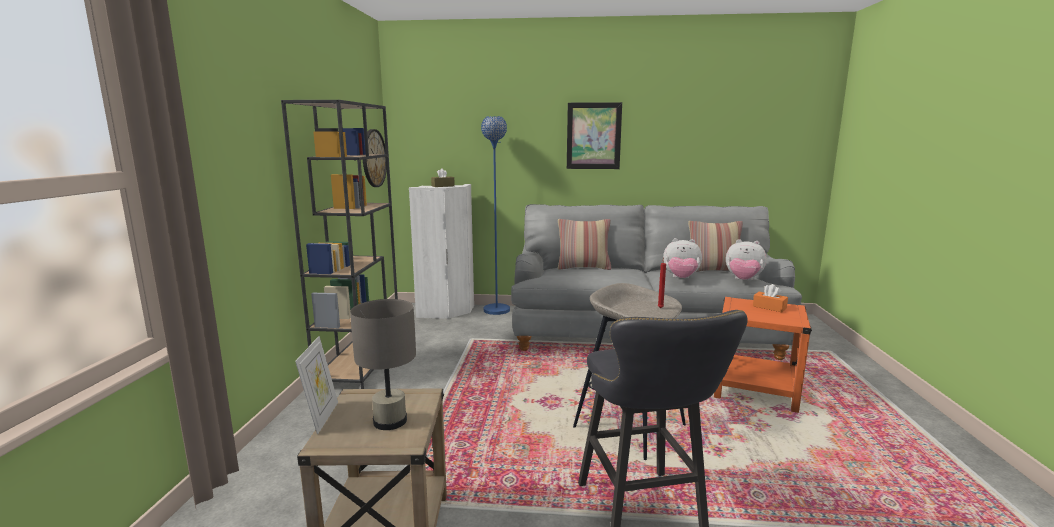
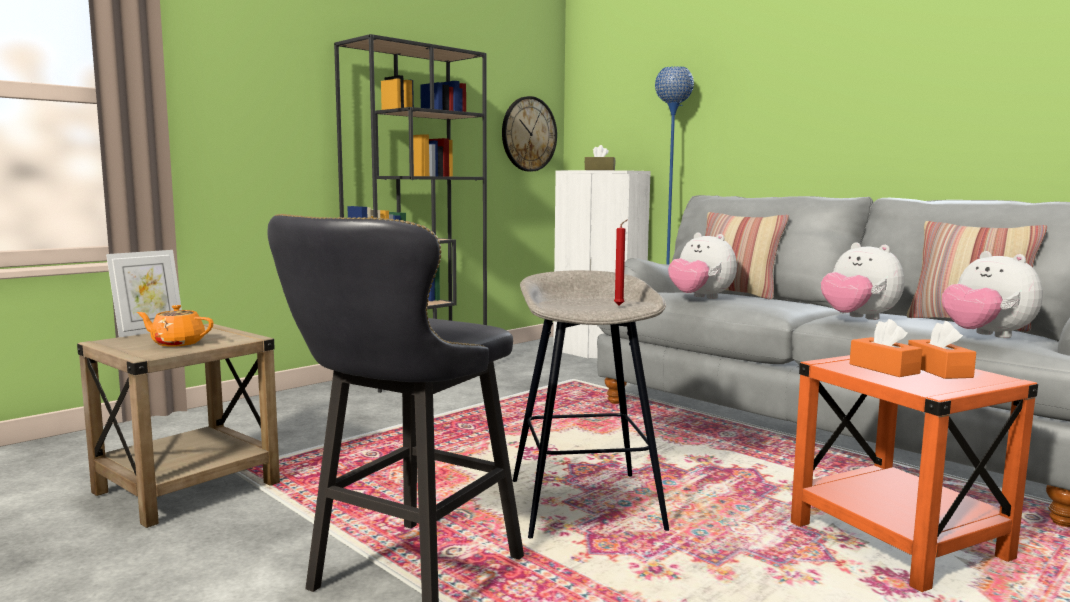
camera: 40 degrees right, 5 degrees down
grey table lamp [350,299,416,430] -> orange teapot [137,305,214,347]
picture [567,102,622,169] -> none
none -> plush toy [668,233,737,299]
none -> orange tissue box [850,319,922,377]

